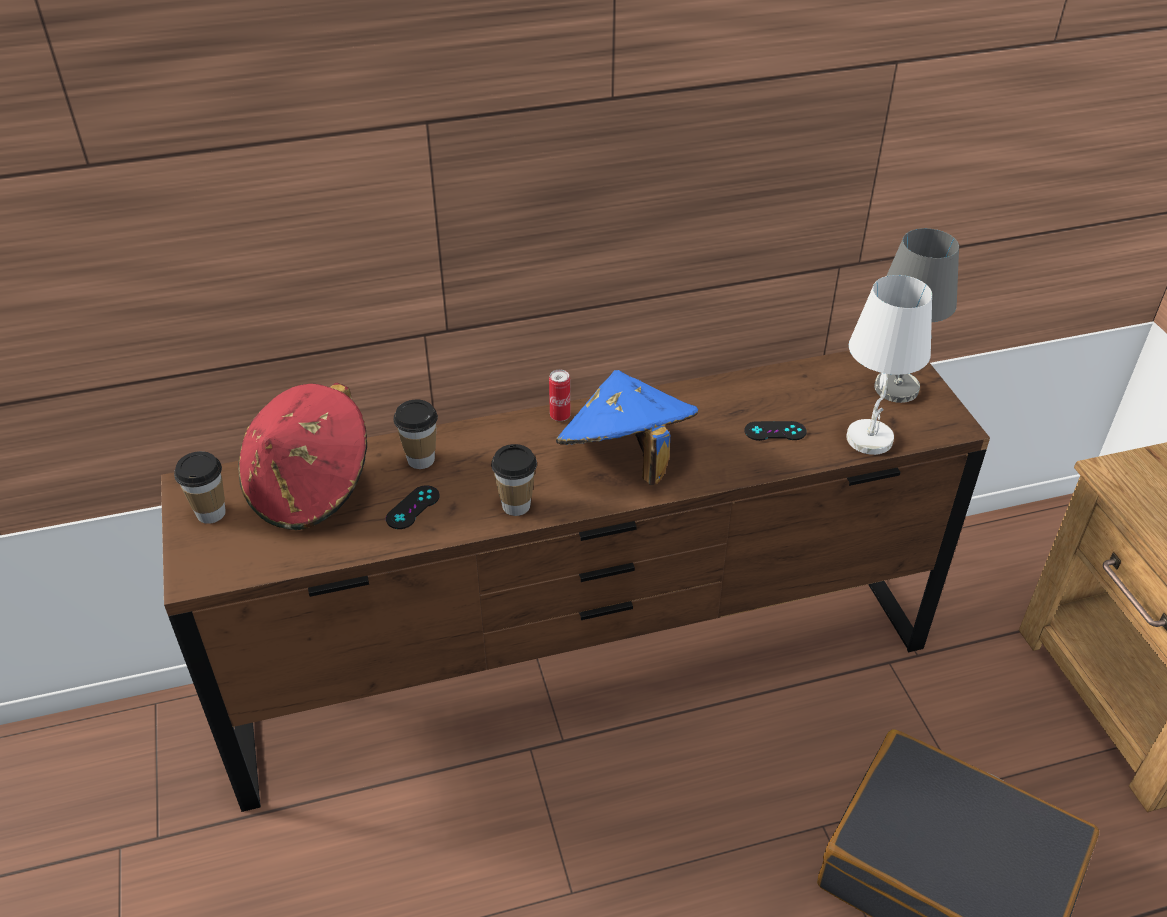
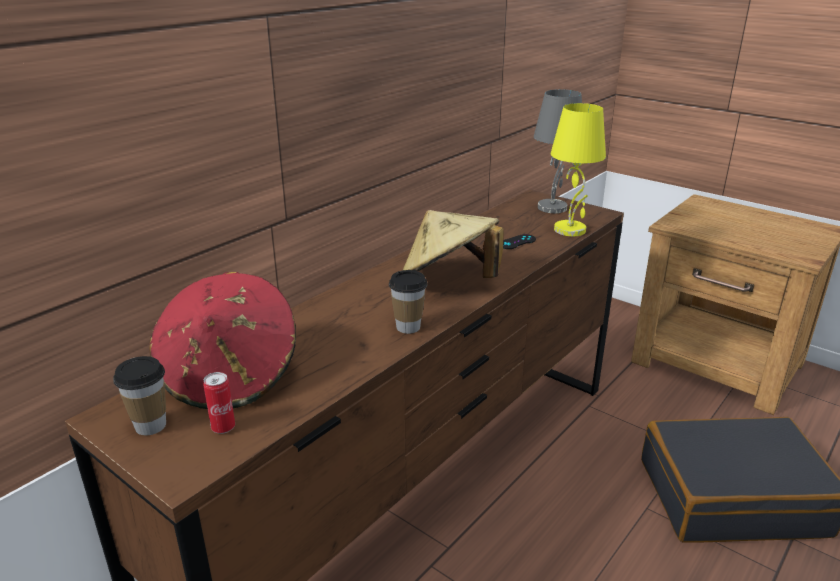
camera: 35 degrees left, 15 degrees down
black game controller [386,485,439,529] -> none
cup [394,399,438,469] -> none
can [549,369,570,421] -> can moved to [203,372,235,434]
blue hat [556,370,698,485] -> beige hat [402,210,504,278]
white table lamp [846,275,932,455] -> yellow table lamp [551,103,606,236]

